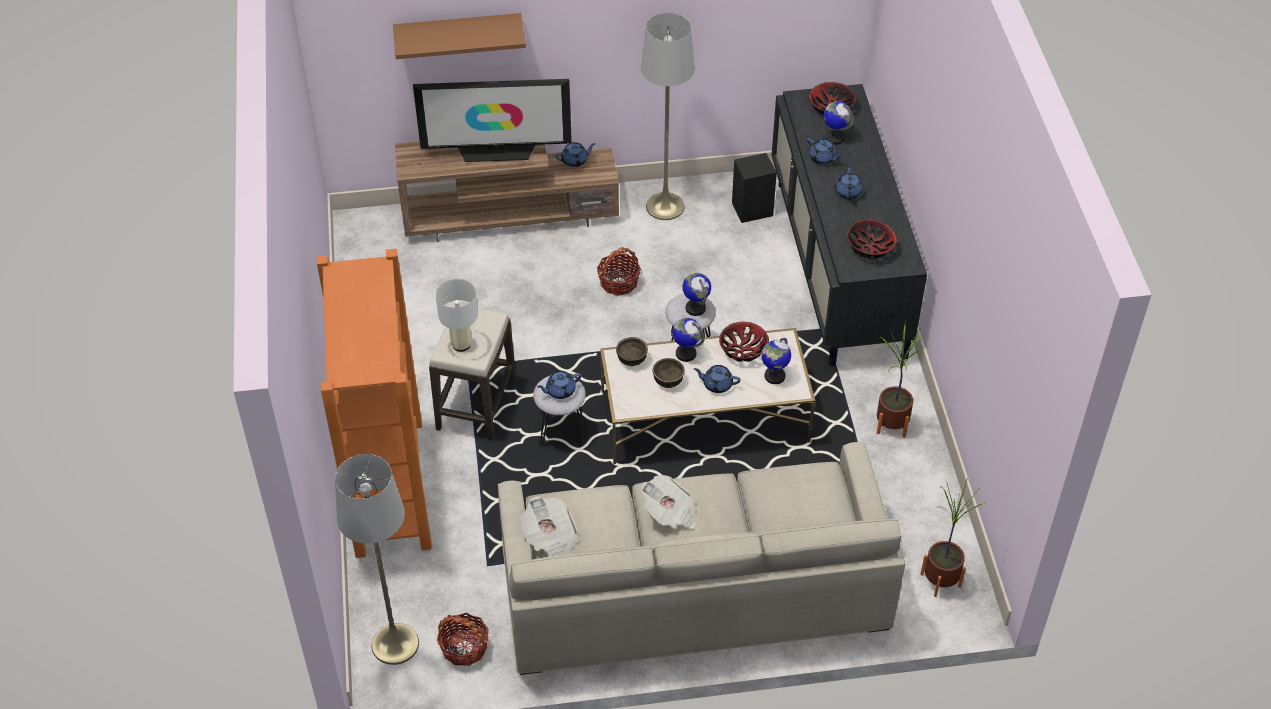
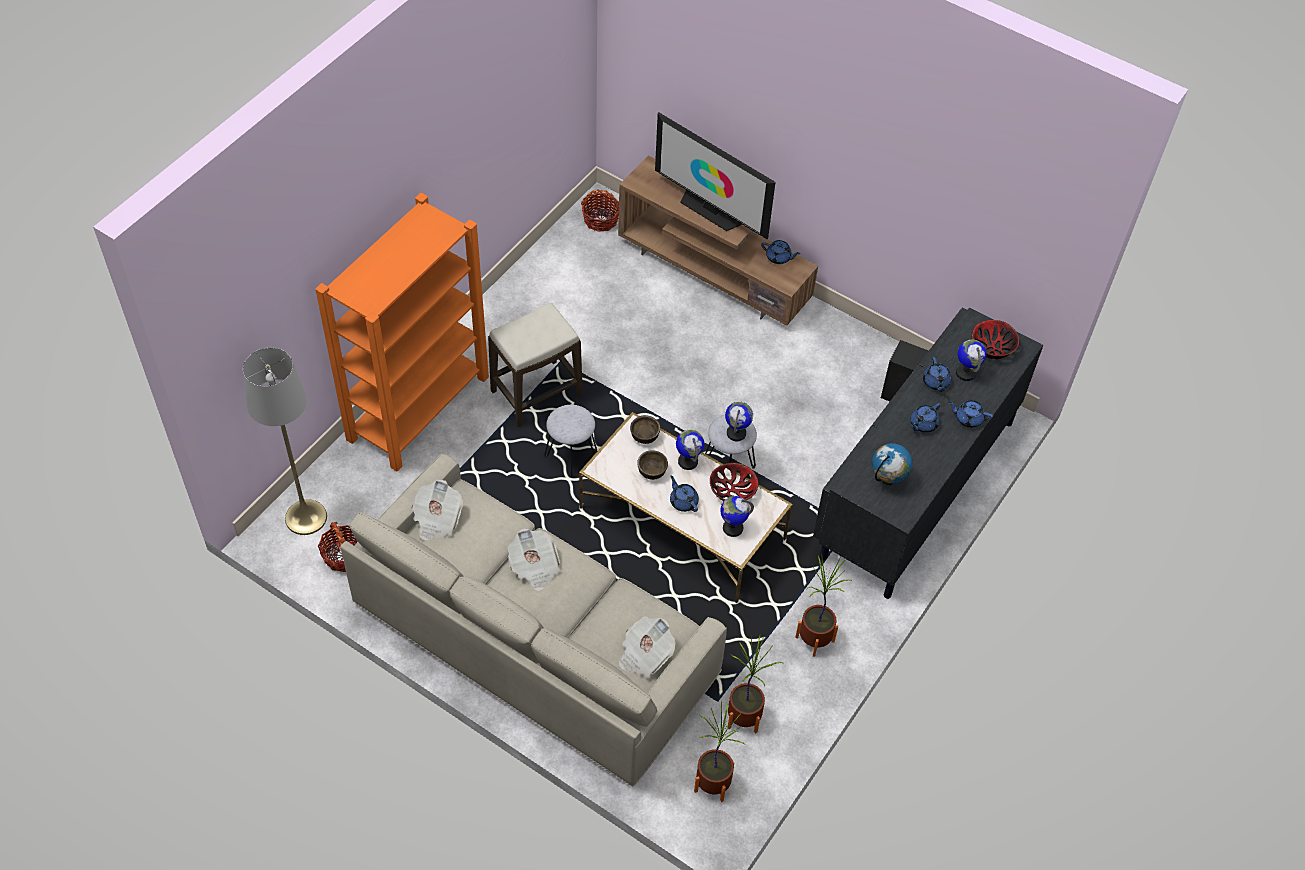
camera: 40 degrees right, 5 degrees up
brown shelf [393,13,526,59] -> none
white table lamp [436,278,478,352] -> none
blue teapot [537,371,581,399] -> blue teapot moved to [948,400,993,428]
basket [597,248,641,296] -> basket moved to [581,189,619,232]
grey floor lamp [641,13,695,220] -> none
bowl [847,219,897,259] -> globe [872,443,912,485]
none -> newspaper [619,616,676,678]
none -> potted plant [727,635,782,733]

